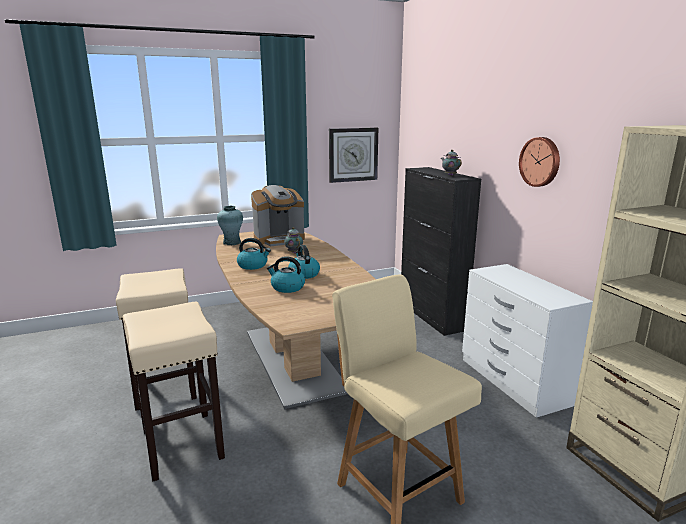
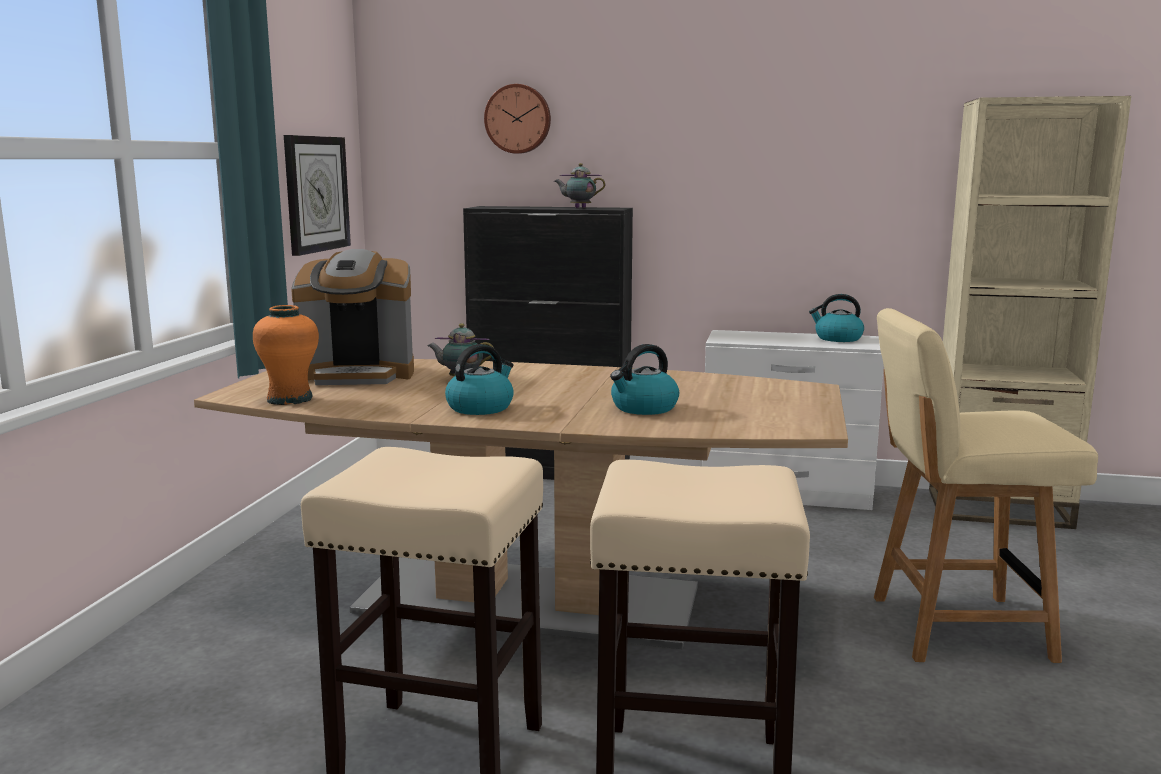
camera: 55 degrees left, 5 degrees down
turquoise vase [217,206,243,245] -> orange vase [253,305,319,405]
coffee machine [251,185,305,246] -> coffee machine turned 75 degrees clockwise [291,249,414,385]
kettle [288,245,320,279] -> kettle moved to [809,294,864,342]
wall clock [519,137,560,187] -> wall clock moved to [484,84,551,154]

